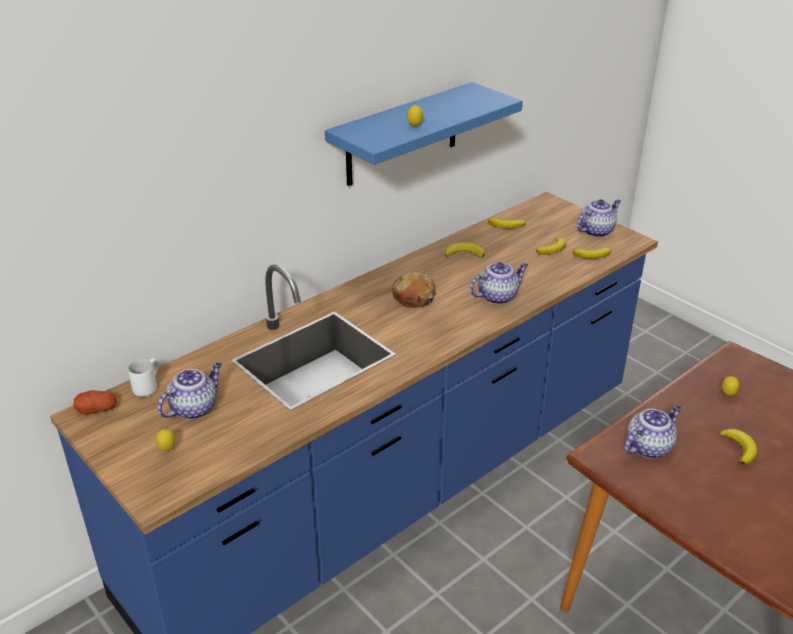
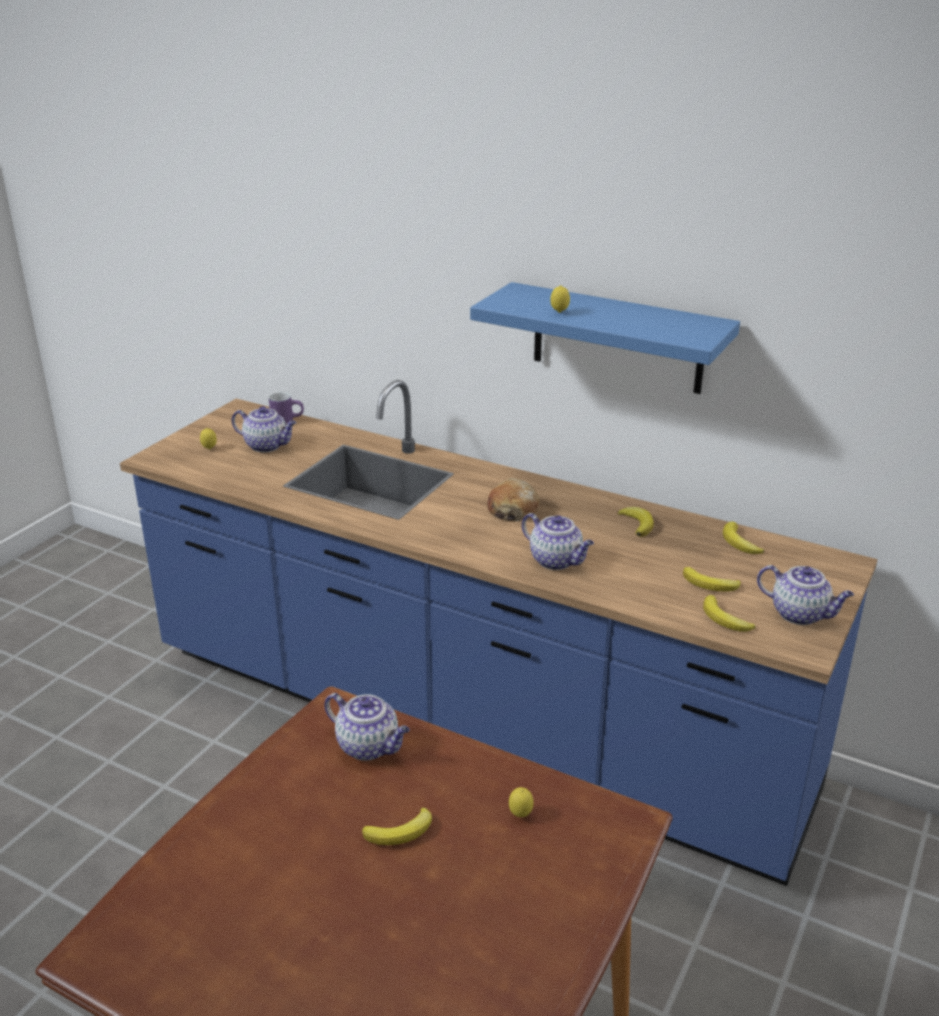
camera: 70 degrees right, 5 degrees down
potato [73,390,117,415] -> none
white mug [128,358,158,397] -> purple mug [269,392,304,425]

